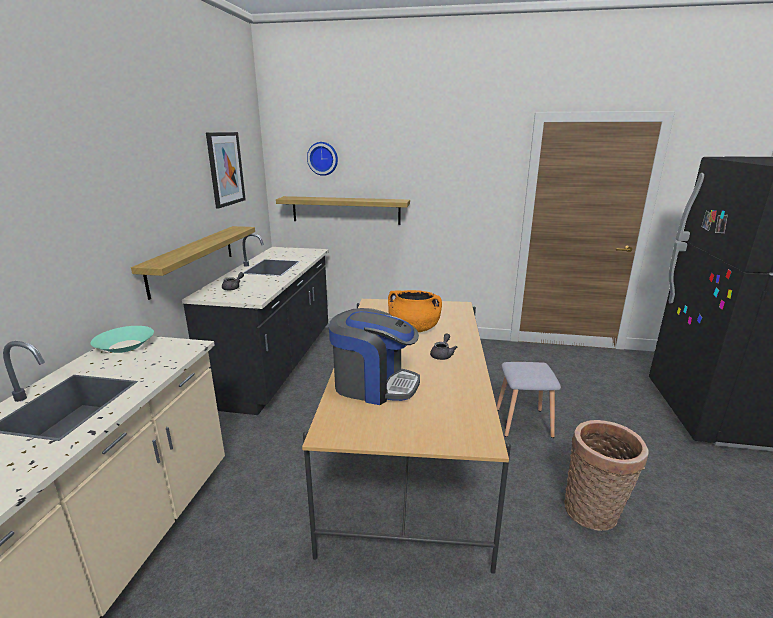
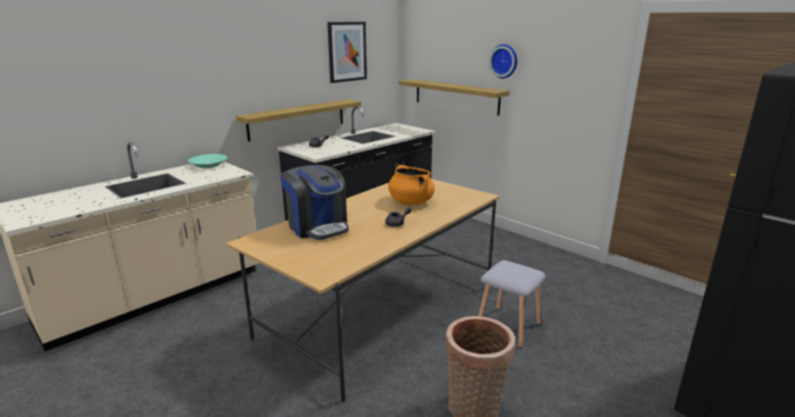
camera: 35 degrees right, 0 degrees up
wall clock [307,142,338,176] -> wall clock moved to [489,44,518,78]

